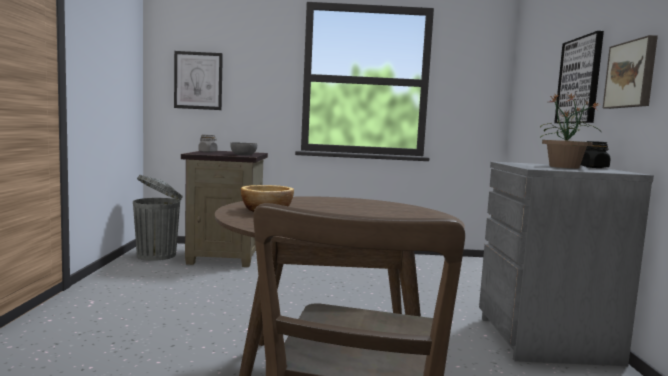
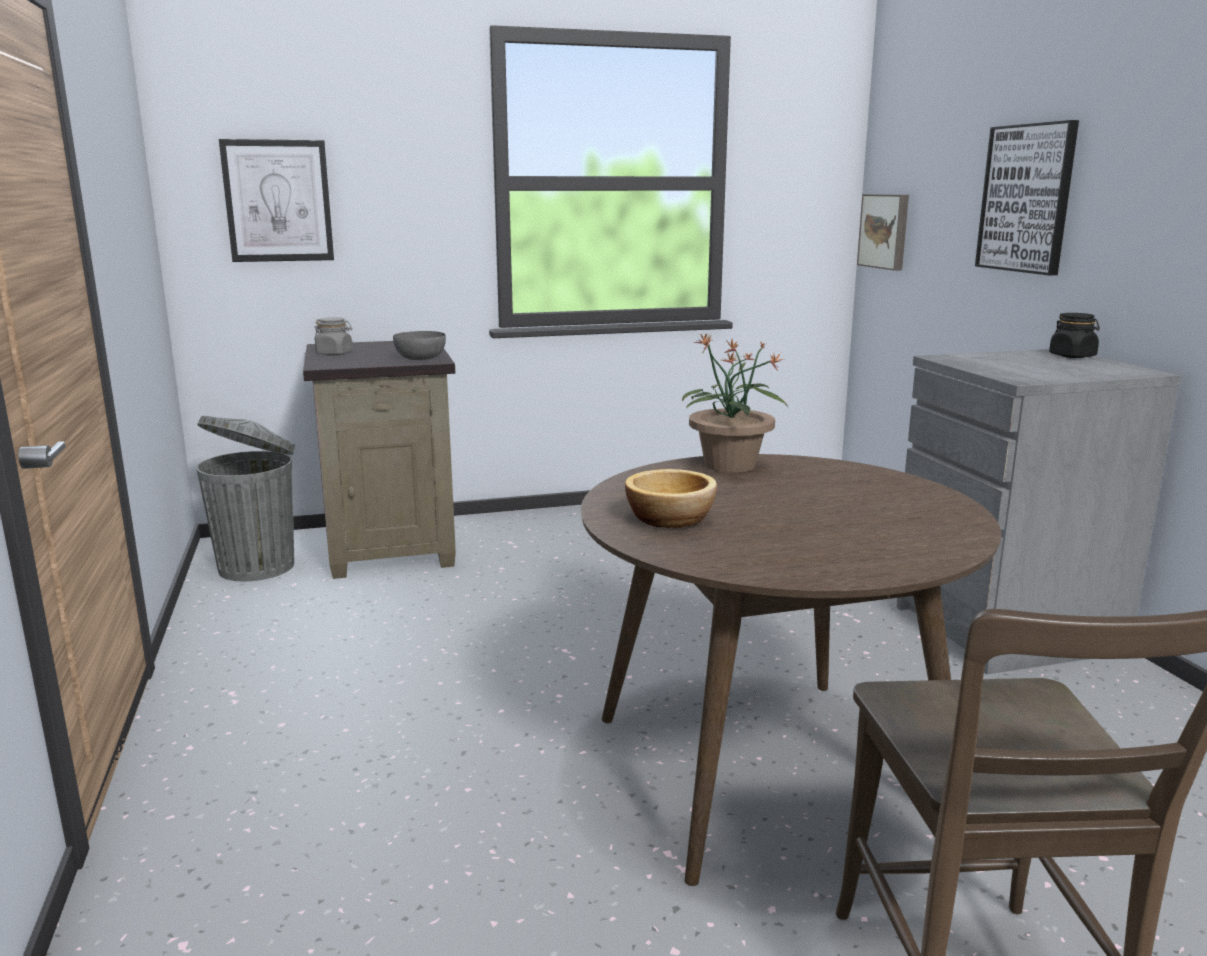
camera: 15 degrees left, 10 degrees up
potted plant [540,93,601,168] -> potted plant moved to [682,333,789,473]
picture [603,35,658,109] -> picture moved to [857,194,909,271]

